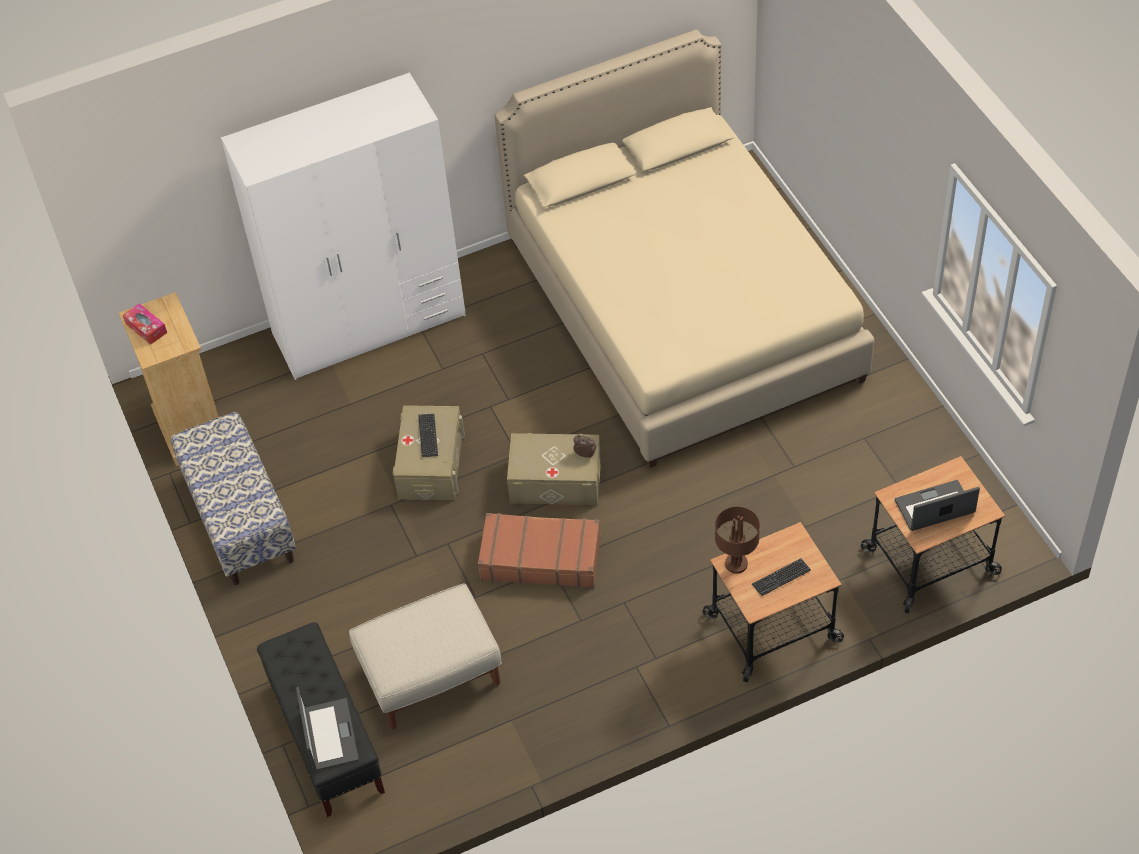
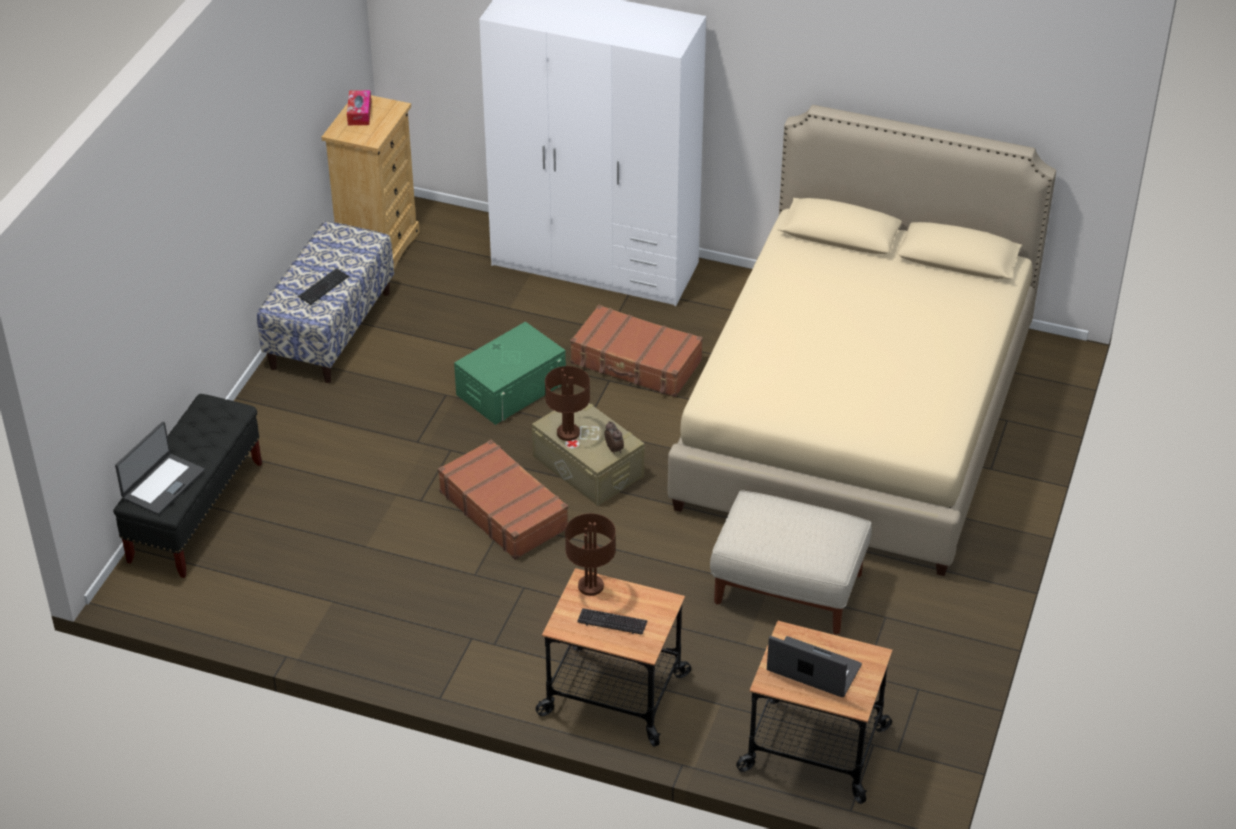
camera: 40 degrees right, 10 degrees down
beige ottoman [349,584,502,729] -> beige ottoman moved to [710,490,872,635]
beige storage box [392,405,465,500] -> green storage box [454,321,566,425]
keyboard [418,414,438,457] -> keyboard moved to [298,268,349,305]
none -> brown table lamp [545,366,590,441]
none -> brown suitcase [570,305,703,397]

